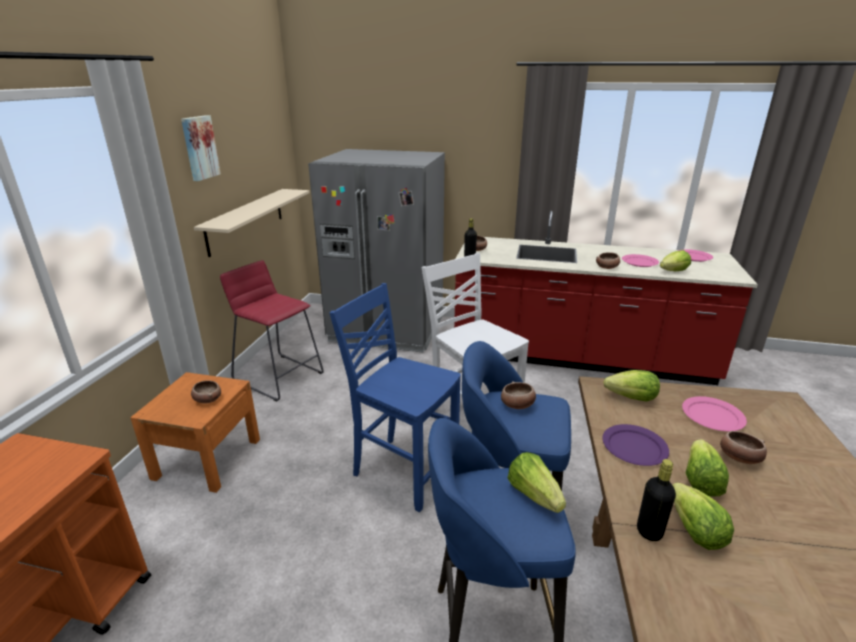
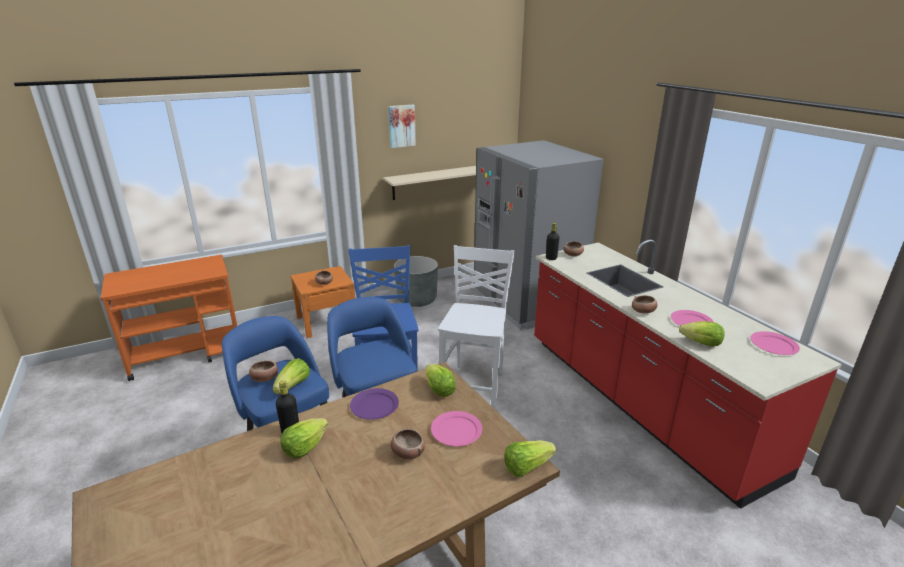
camera: 50 degrees right, 0 degrees up
red stool [220,260,324,402] -> grey planter [394,256,438,307]
bowl [501,381,536,409] -> bowl moved to [249,361,278,382]
lettuce [686,440,729,497] -> lettuce moved to [504,440,556,477]

